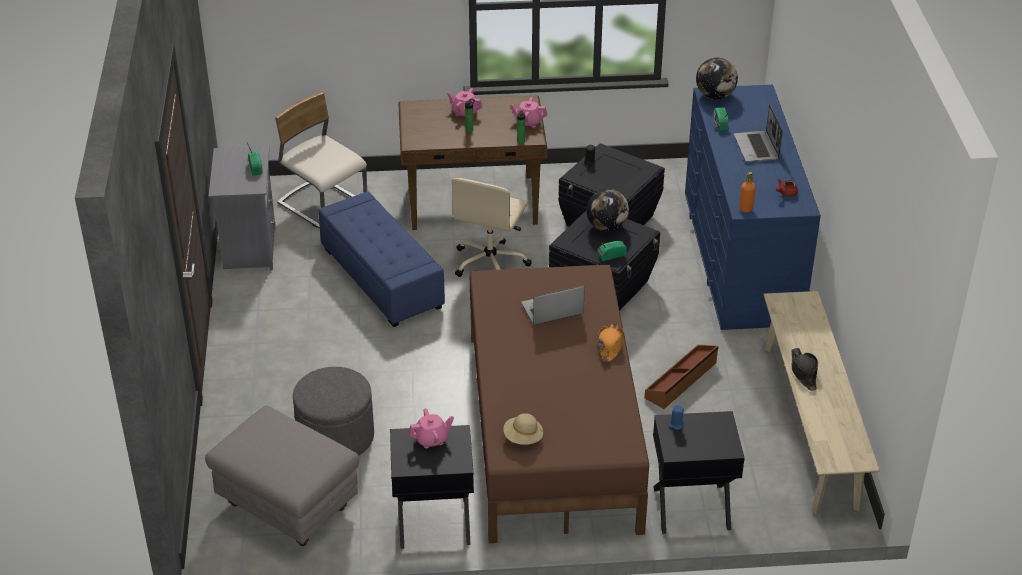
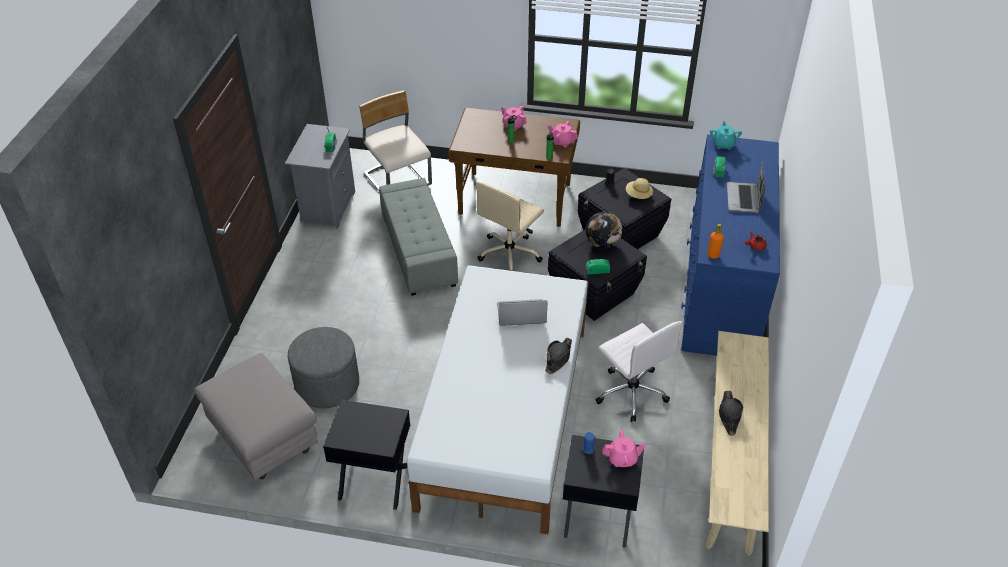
camera: 15 degrees right, 5 degrees up
blue ottoman [318,192,445,327] -> grey ottoman [379,178,458,296]
pink teapot [408,408,454,448] -> pink teapot moved to [602,430,646,467]
brown bed [470,265,649,543] -> white bed [407,265,588,534]
beige hat [503,413,544,445] -> beige hat moved to [626,178,653,199]
orange hat [598,324,624,362] -> black hat [545,337,572,374]
brown storage box [645,344,719,409] -> white office chair [596,321,683,422]
globe [696,58,738,99] -> turquoise teapot [710,121,742,150]

